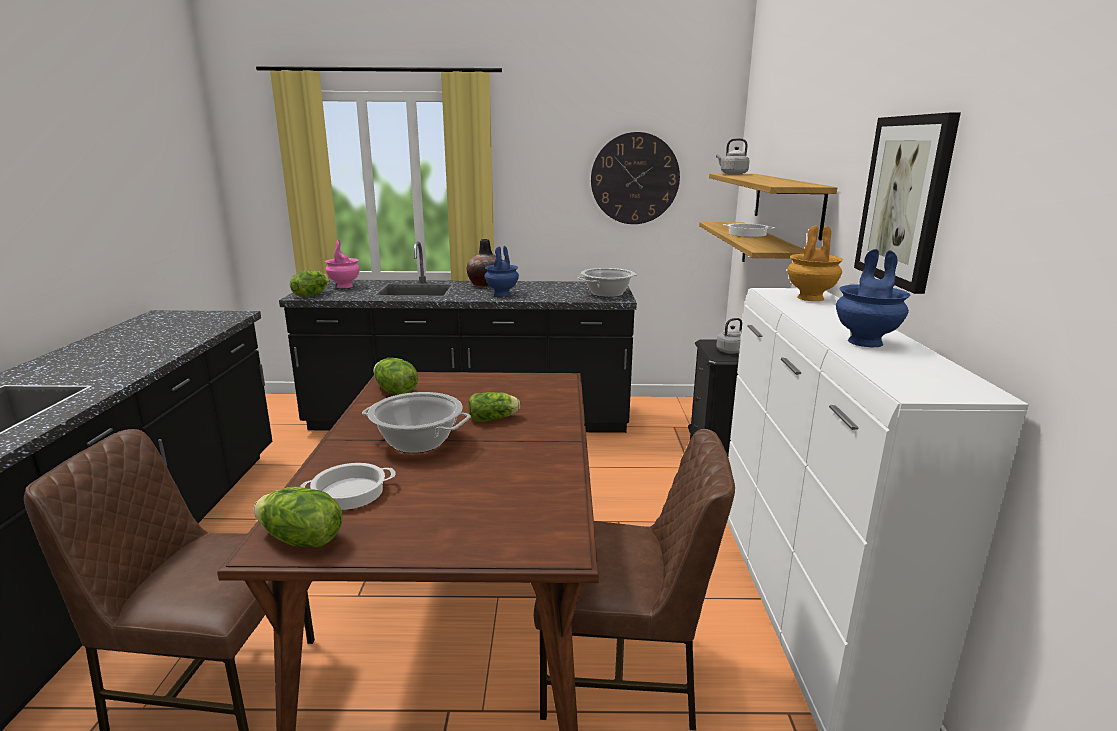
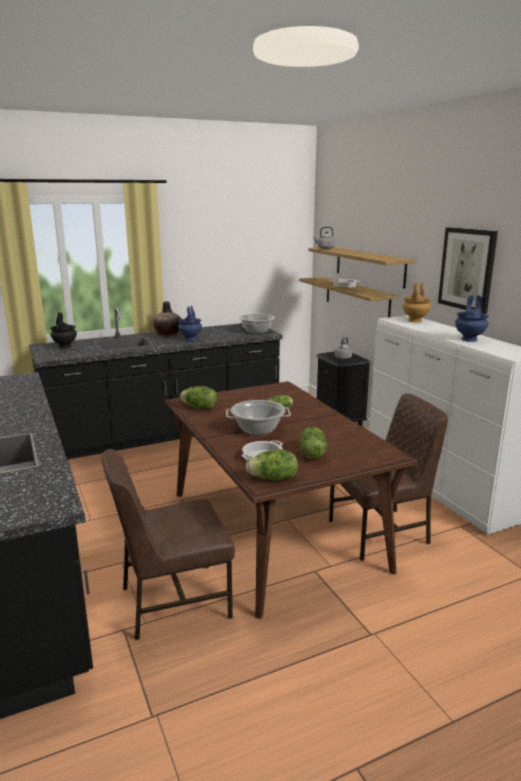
camera: 25 degrees left, 0 degrees up
lettuce [290,270,329,297] -> lettuce moved to [299,427,327,459]
pink vase [325,240,360,288] -> black vase [50,312,77,349]
wall clock [591,132,680,224] -> none

